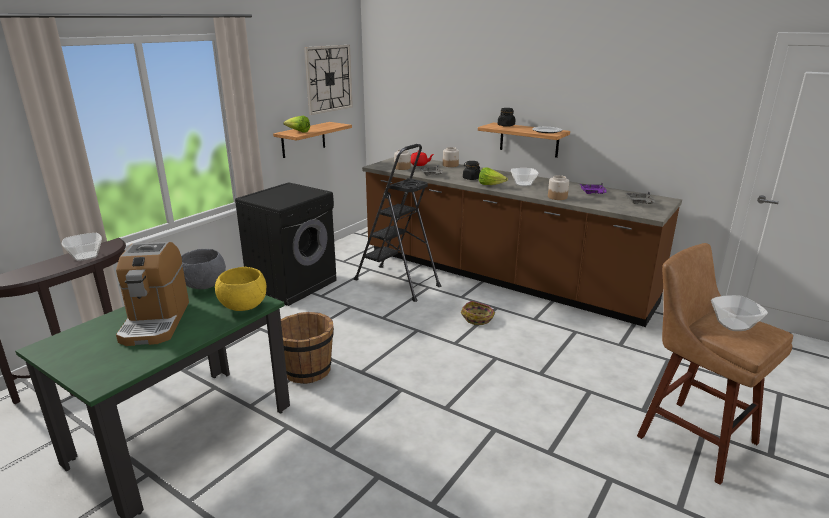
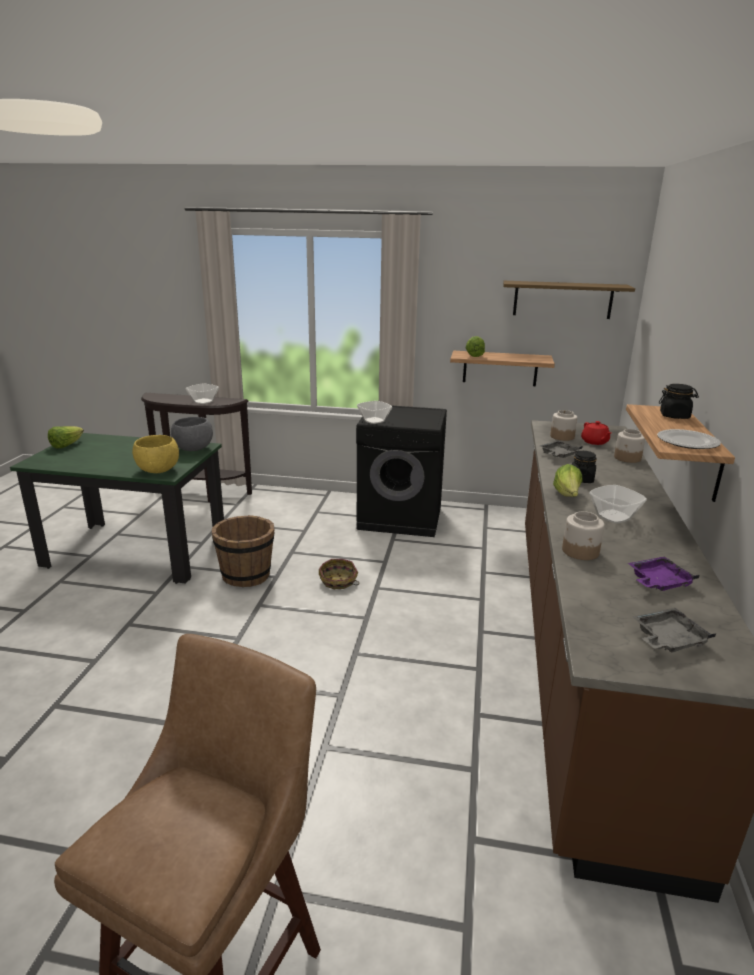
camera: 65 degrees right, 0 degrees up
coffee machine [116,242,189,346] -> none
wall clock [304,45,353,115] -> shelf [503,281,635,319]
step ladder [353,144,441,302] -> none
basket [461,301,495,325] -> basket moved to [319,559,360,589]
bowl [711,295,768,331] -> bowl moved to [357,401,392,424]
none -> lettuce [48,426,84,449]

